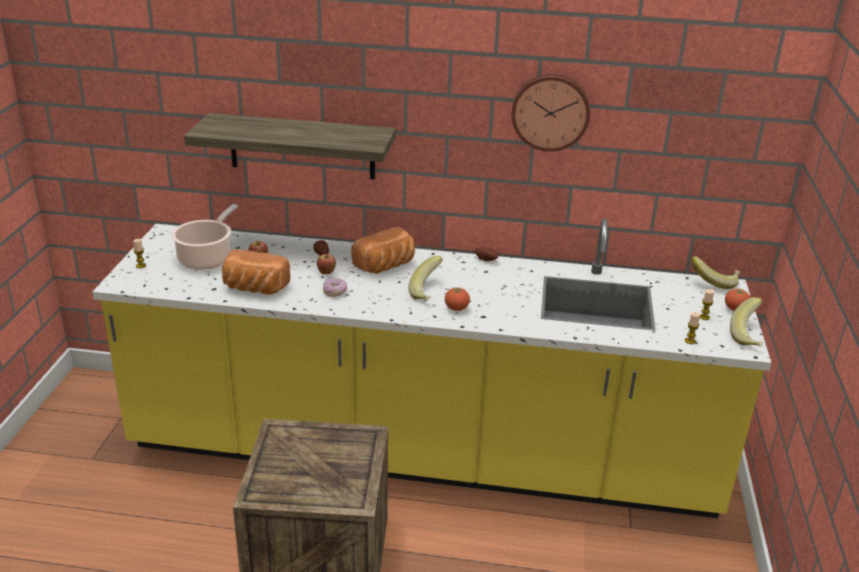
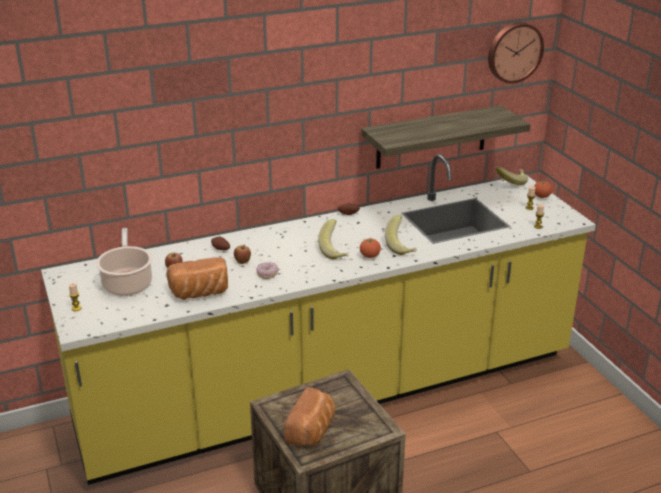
camera: 30 degrees left, 0 degrees up
shelf [184,113,396,179] -> shelf moved to [361,105,531,169]
bread [351,227,415,274] -> bread moved to [284,387,335,446]
wall clock [512,74,590,152] -> wall clock moved to [488,22,544,84]
banana [730,297,763,347] -> banana moved to [385,215,417,255]

